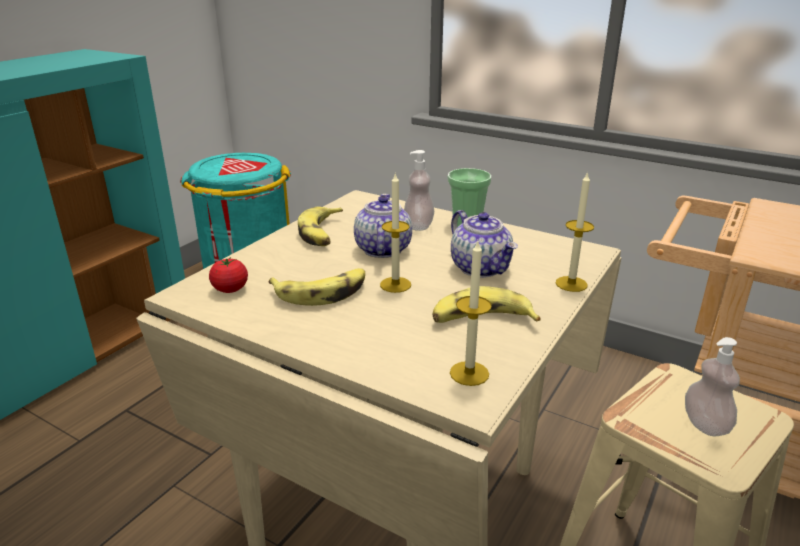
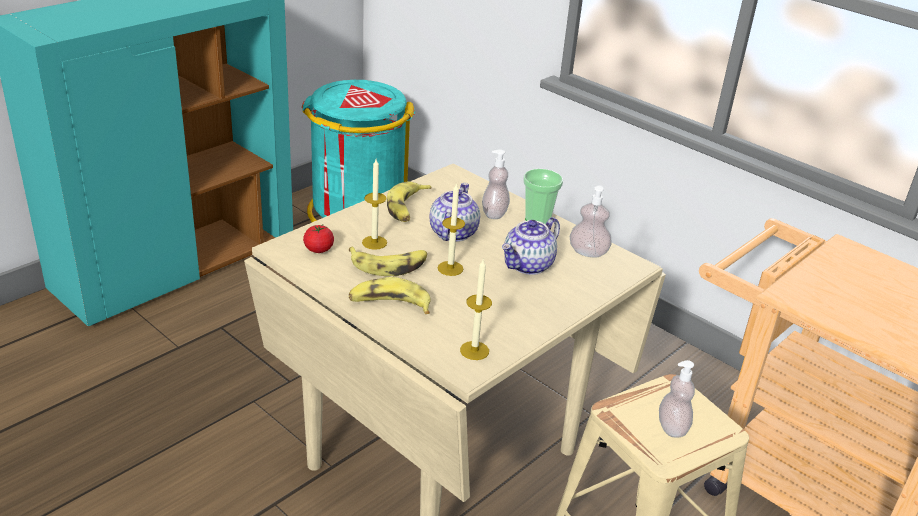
camera: 10 degrees right, 5 degrees up
banana [433,286,541,323] -> banana moved to [349,277,431,314]
teapot [451,210,518,278] -> teapot turned 60 degrees clockwise [502,217,560,275]
candle [556,172,594,292] -> candle moved to [362,159,387,250]
none -> soap dispenser [570,185,612,258]

